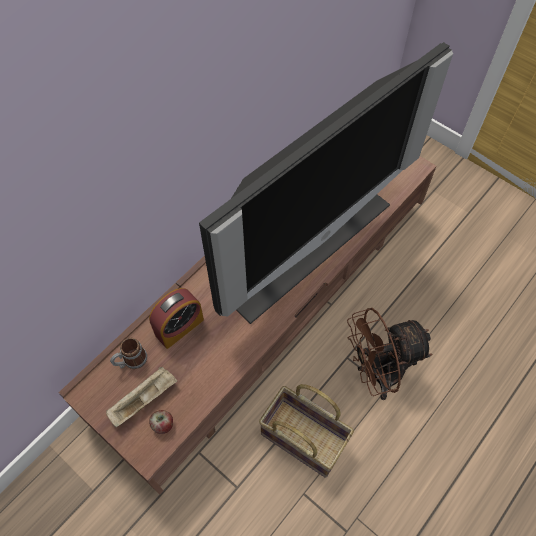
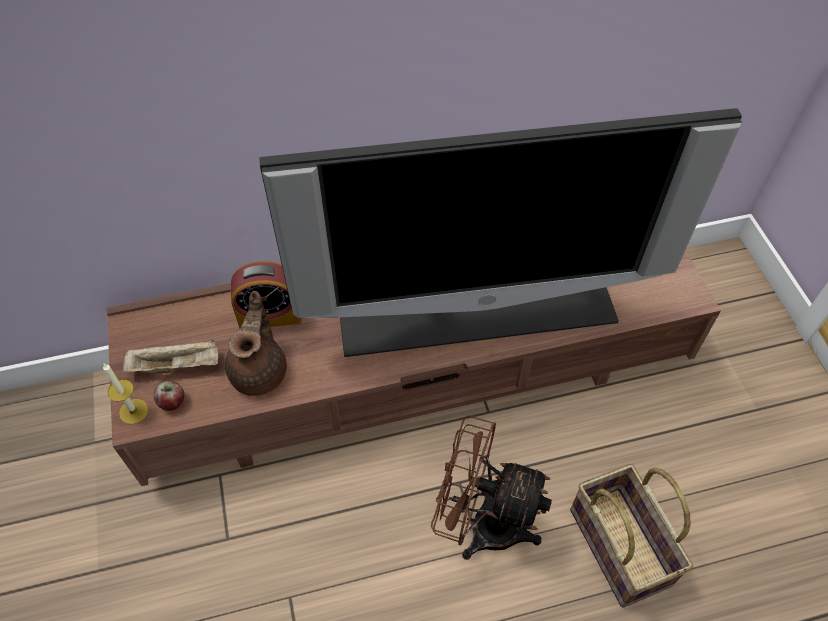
camera: 35 degrees right, 5 degrees down
mug [110,338,147,369] -> none
basket [259,384,354,478] -> basket moved to [570,464,693,608]
none -> candle [103,364,148,424]
none -> brown teapot [225,291,287,396]

